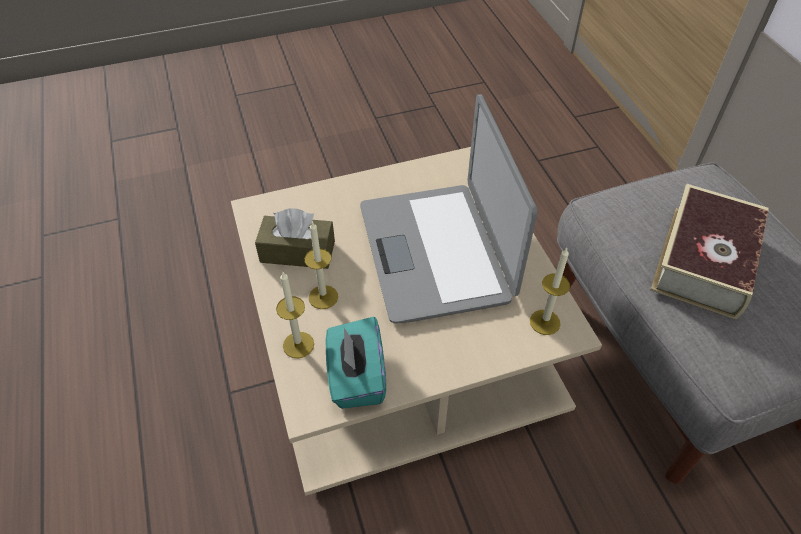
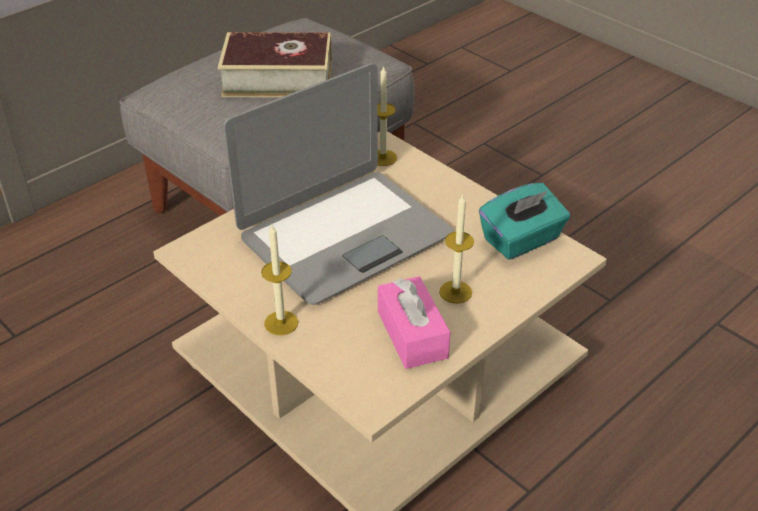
camera: 115 degrees left, 10 degrees down
brown tissue box [255,208,335,269] -> pink tissue box [378,276,450,369]
candle [276,272,314,358] -> candle moved to [261,225,298,335]

